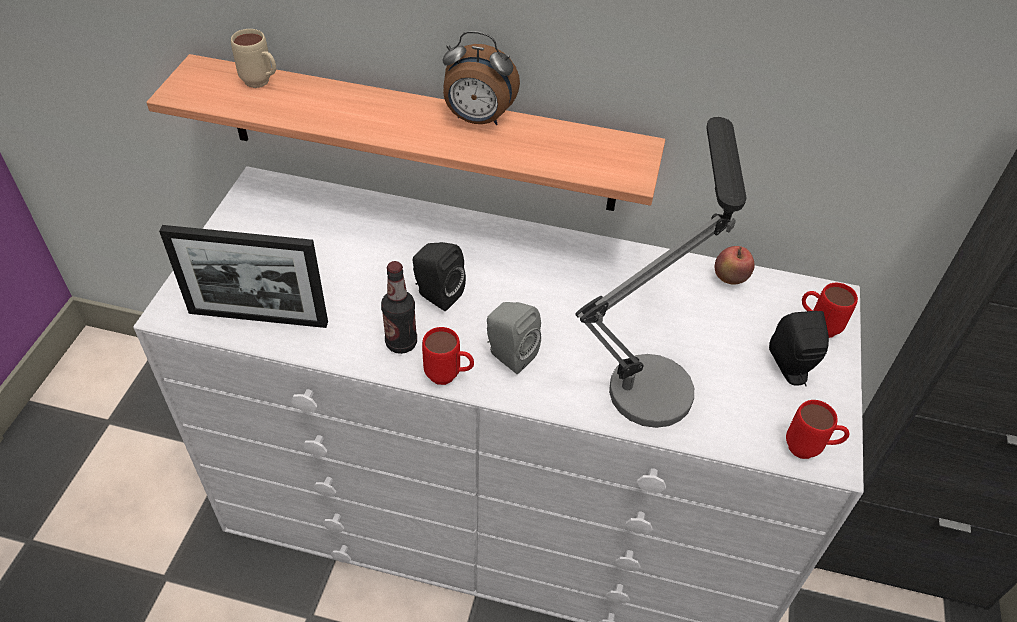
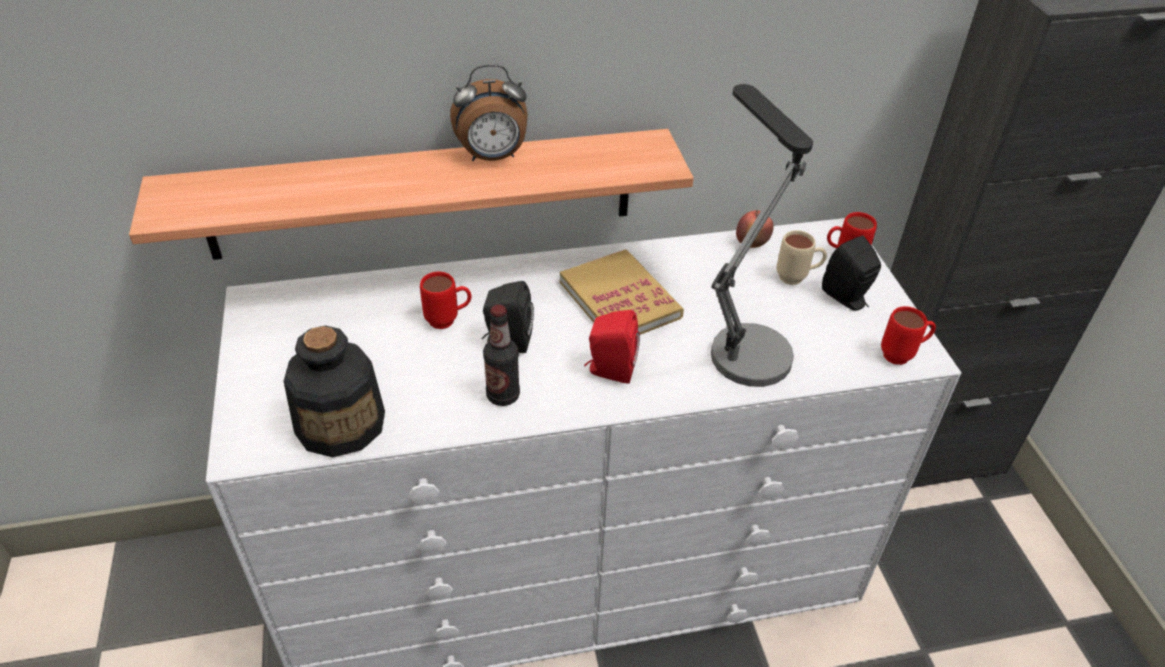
camera: 25 degrees left, 5 degrees down
picture frame [159,225,328,328] -> bottle [283,326,385,457]
beige mug [231,29,276,88] -> beige mug moved to [777,230,827,285]
red mug [422,327,474,385] -> red mug moved to [420,272,472,329]
grey speaker [487,302,541,374] -> red speaker [584,310,640,384]
none -> book [560,249,684,335]

